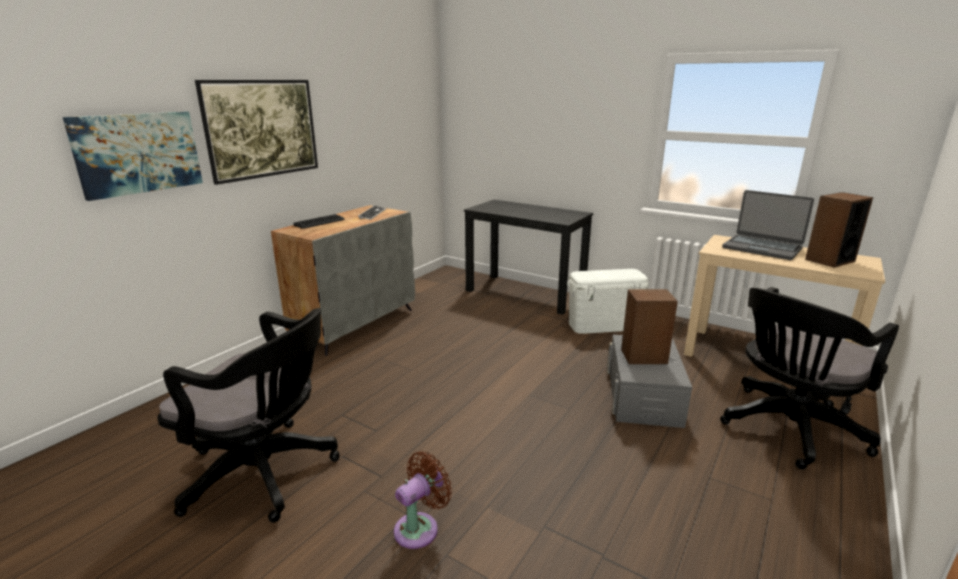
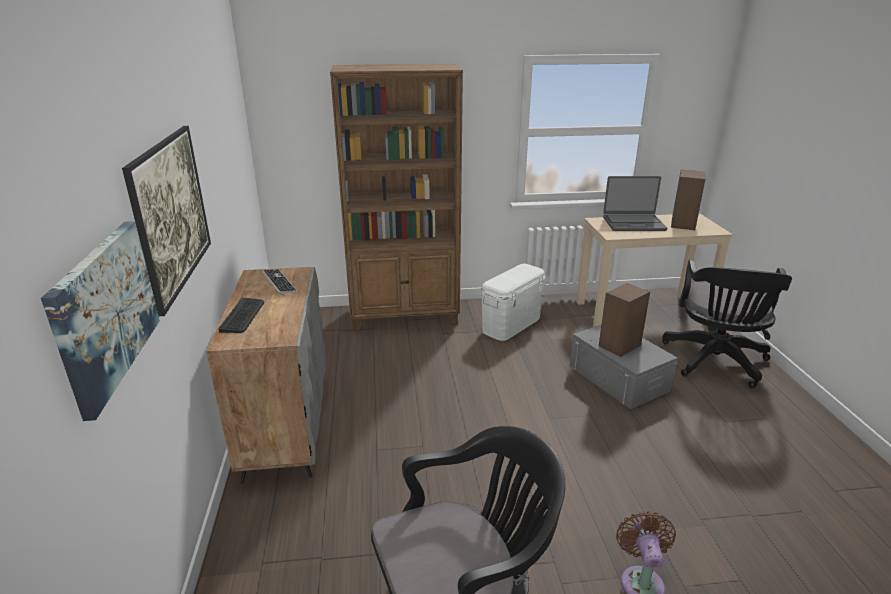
camera: 40 degrees left, 5 degrees up
black desk [464,200,593,315] -> brown bookcase [330,64,463,331]

